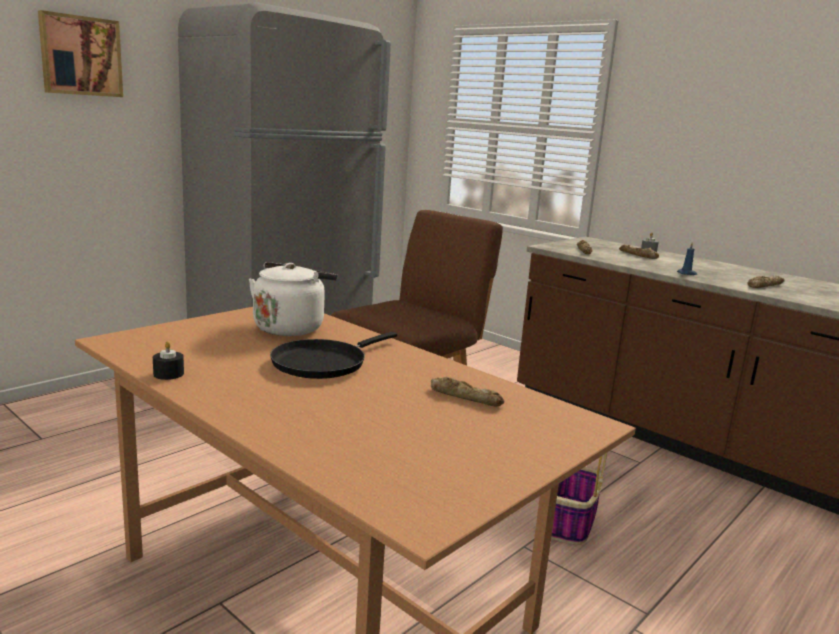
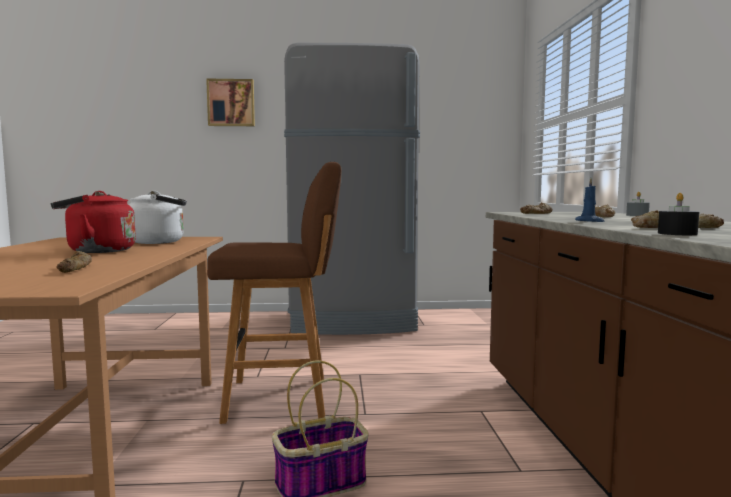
camera: 45 degrees right, 10 degrees down
black candle [153,341,184,380] -> black candle moved to [658,193,699,235]
black frying pan [270,332,397,379] -> red kettle [51,191,136,253]

